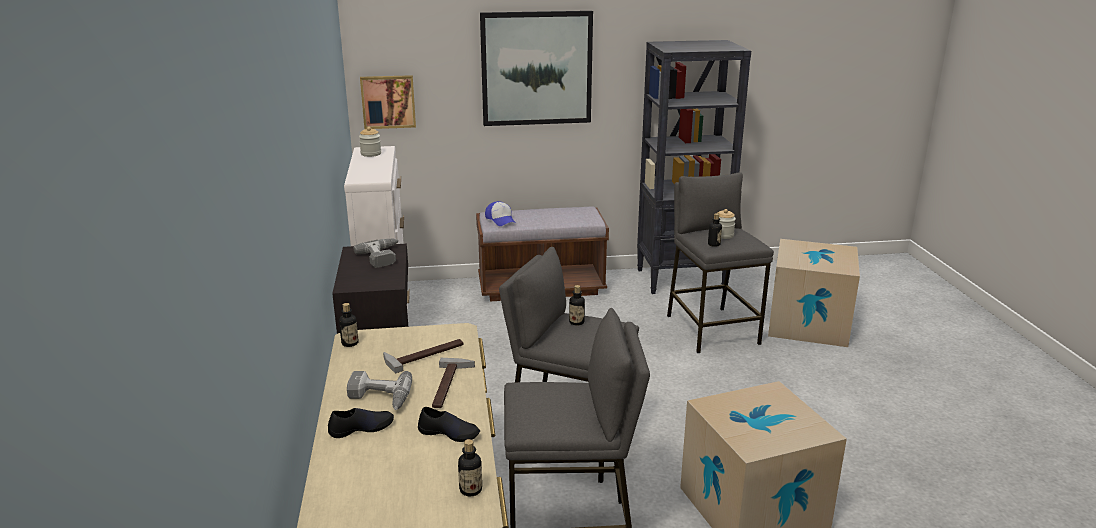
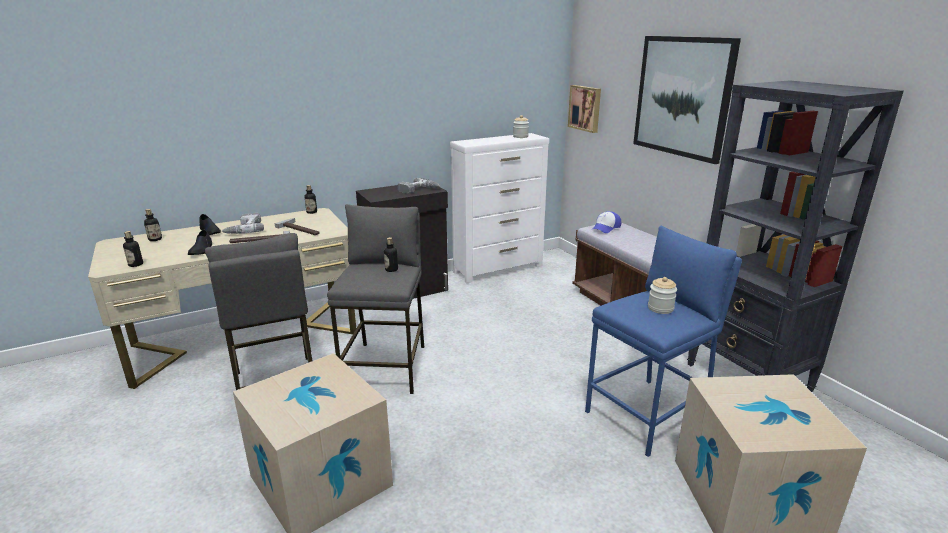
camera: 70 degrees right, 0 degrees up
grey stool [667,172,774,353] -> blue stool [585,226,742,457]
bottle [708,213,722,247] -> bottle moved to [144,209,162,241]

